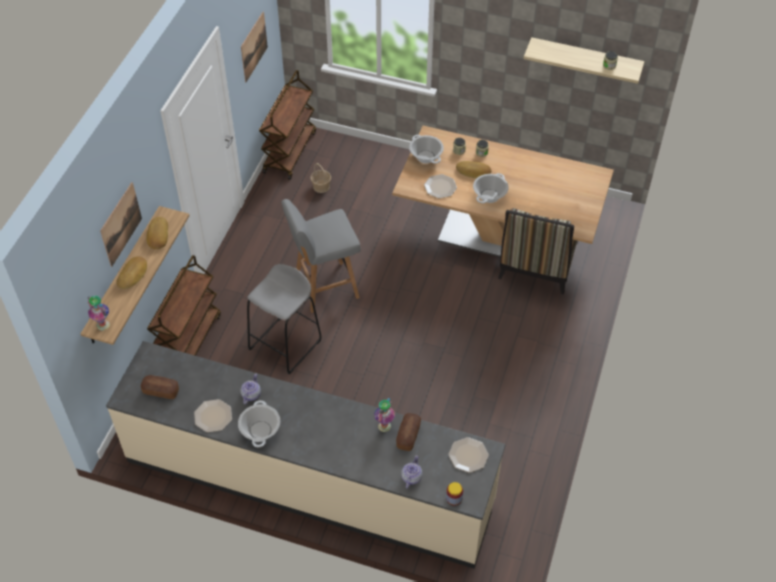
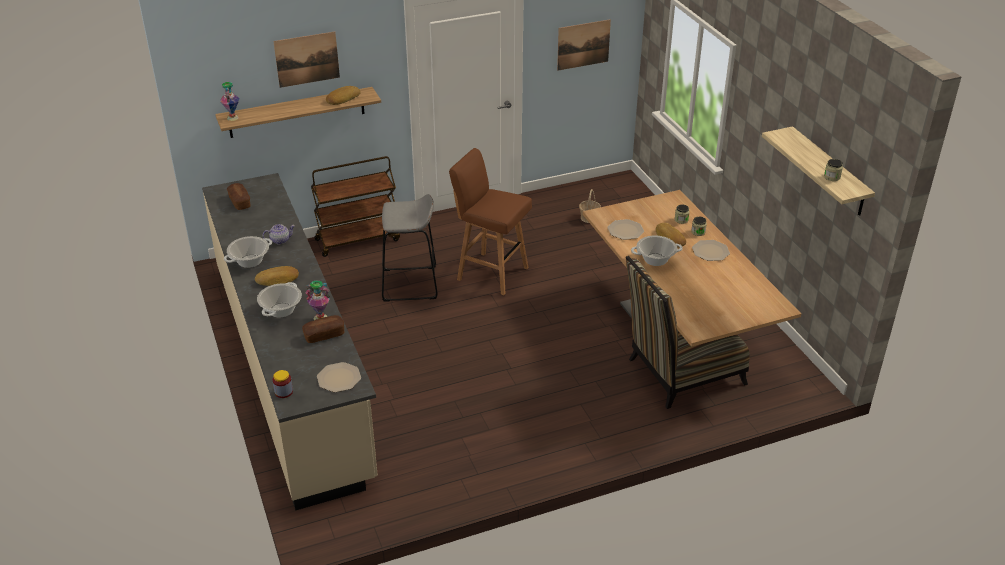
camera: 50 degrees right, 15 degrees down
bread [116,257,147,289] -> bread moved to [255,266,299,286]
plate [194,399,232,432] -> plate moved to [692,240,730,261]
brown cart [259,70,316,180] -> none
grey stool [281,199,361,313] -> brown stool [449,148,532,295]
teapot [401,455,423,489] -> none
cooking pot [409,135,444,164] -> cooking pot moved to [257,282,302,318]

